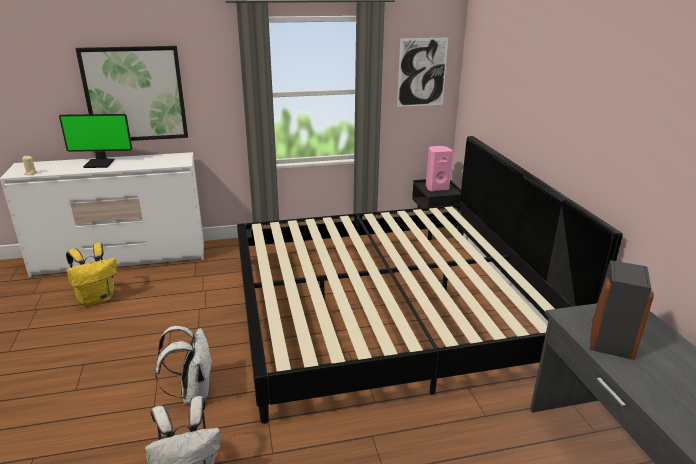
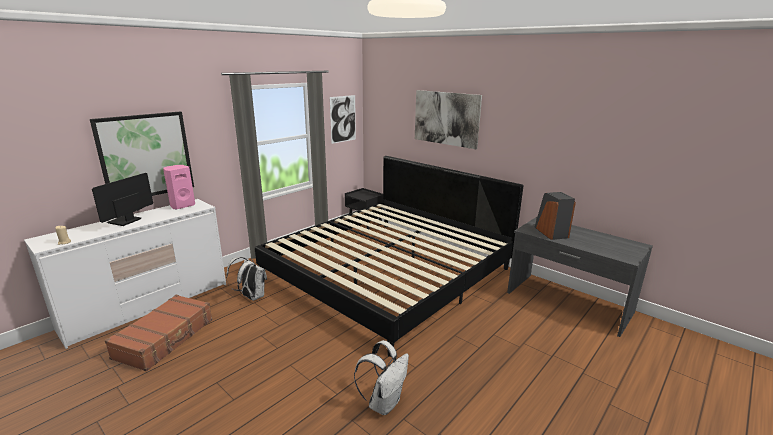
camera: 35 degrees left, 5 degrees down
monitor [59,114,132,168] -> monitor turned 150 degrees clockwise [92,173,153,226]
yellow backpack [66,243,117,306] -> brown suitcase [104,295,212,371]
white backpack [155,326,213,404] -> white backpack moved to [226,257,267,301]
pink speaker [426,146,453,191] -> pink speaker moved to [163,165,195,210]
none -> picture [415,90,482,149]

